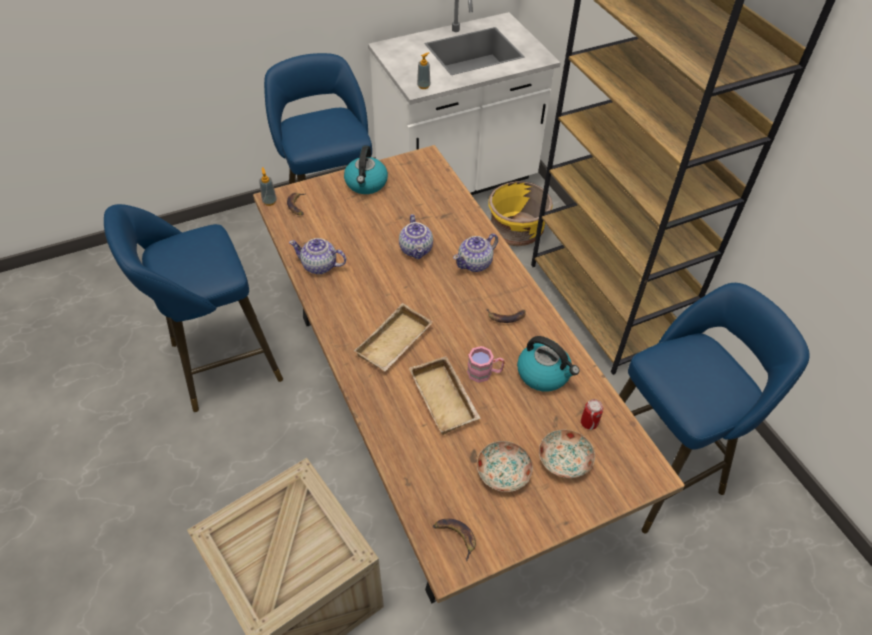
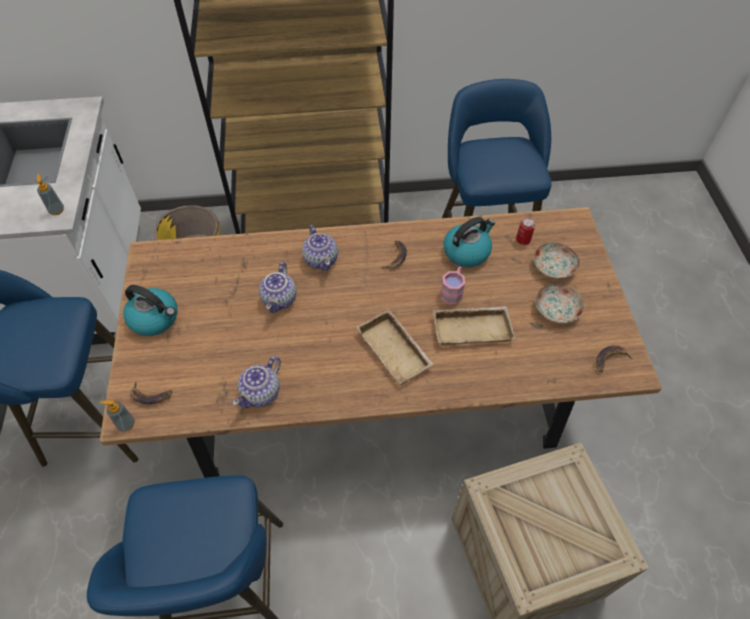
camera: 70 degrees left, 5 degrees up
teapot [399,214,433,259] -> teapot turned 90 degrees clockwise [259,262,296,313]

